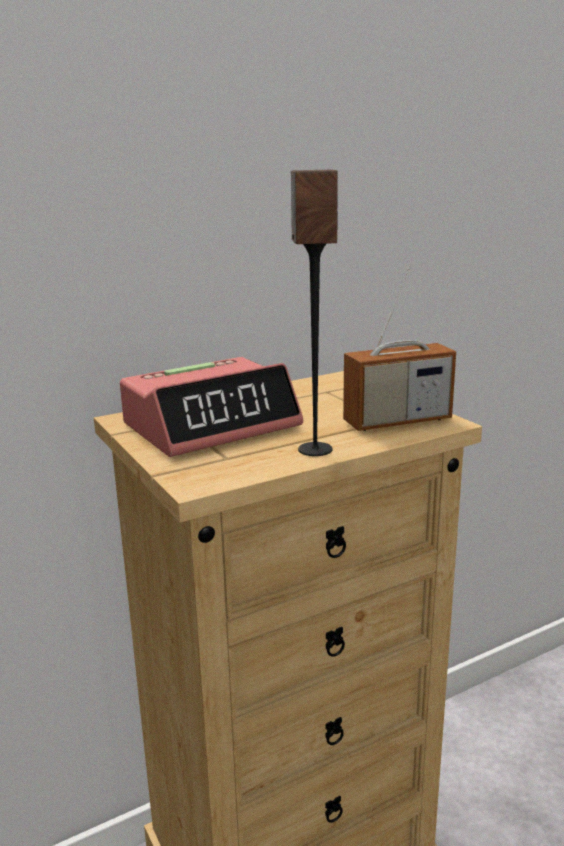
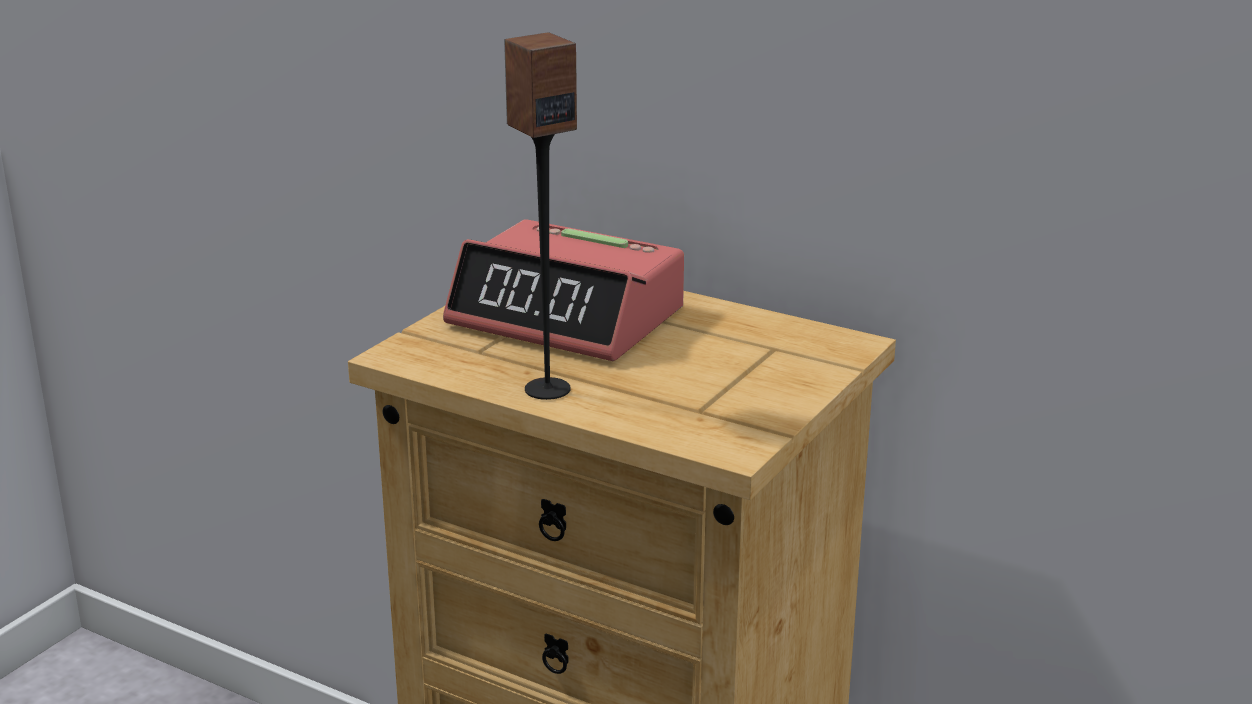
camera: 60 degrees right, 5 degrees up
radio [343,265,456,431] -> none

